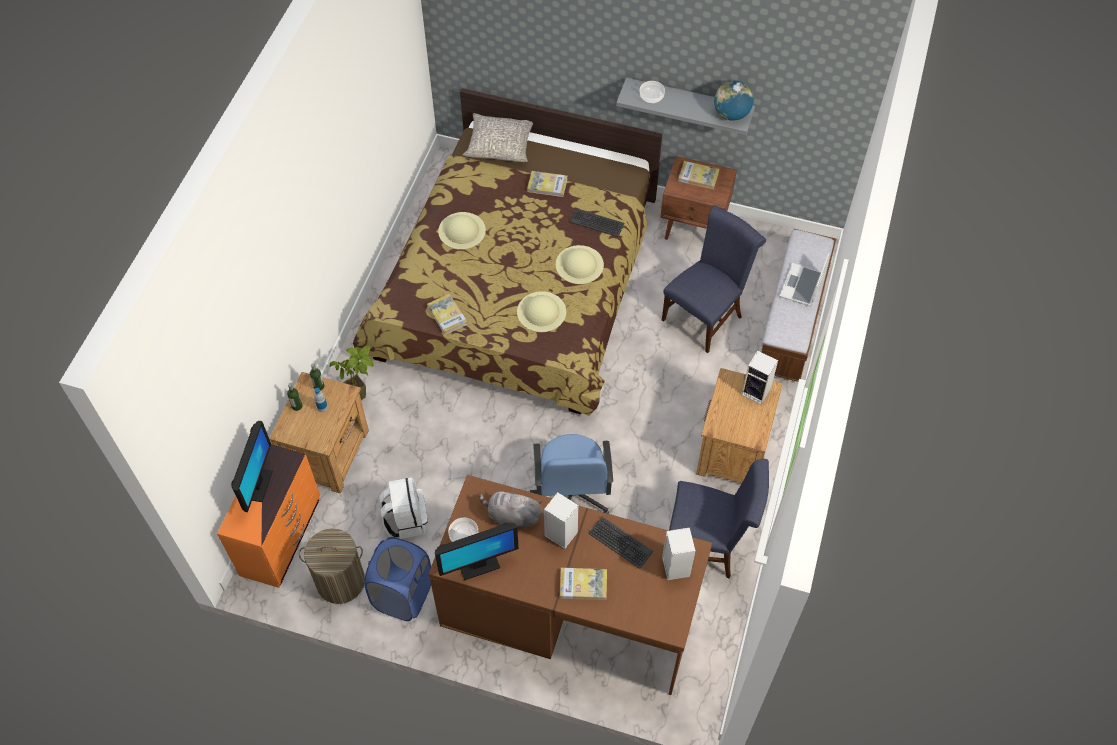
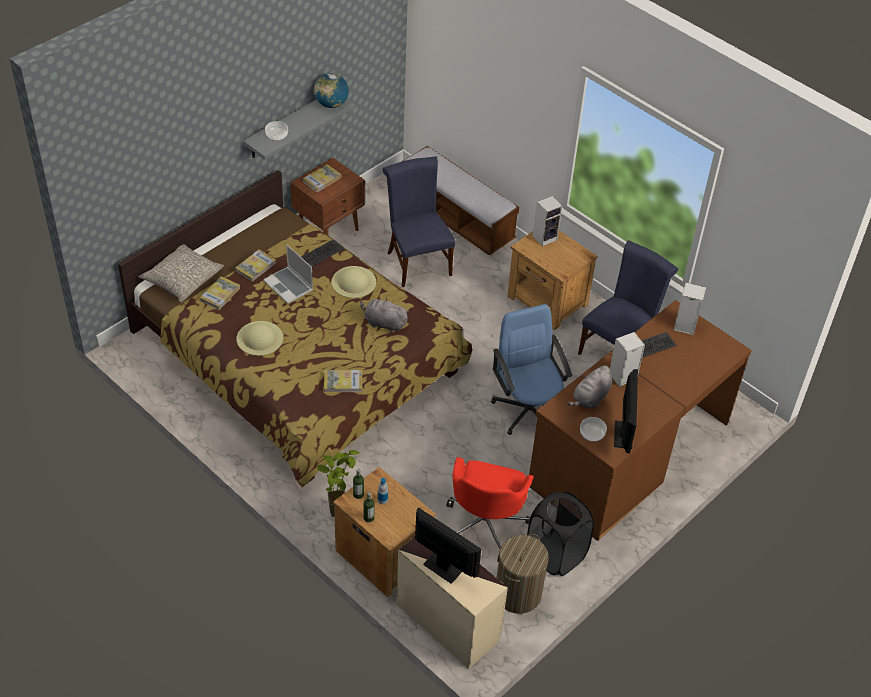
camera: 65 degrees left, 10 degrees down
orange dresser [217,444,320,588] -> beige dresser [396,536,508,669]
blue laundry basket [364,537,431,621] -> black laundry basket [527,491,594,576]
white backpack [380,477,428,539] -> red office chair [446,457,534,562]
beige hat [517,291,566,332] -> grey plush toy [360,298,409,333]
blue office chair [530,434,613,514] -> blue office chair turned 135 degrees counterclockwise [491,304,572,435]
book [560,568,607,600] -> book moved to [200,276,240,310]
laptop [779,253,830,307] -> laptop moved to [263,244,313,304]

